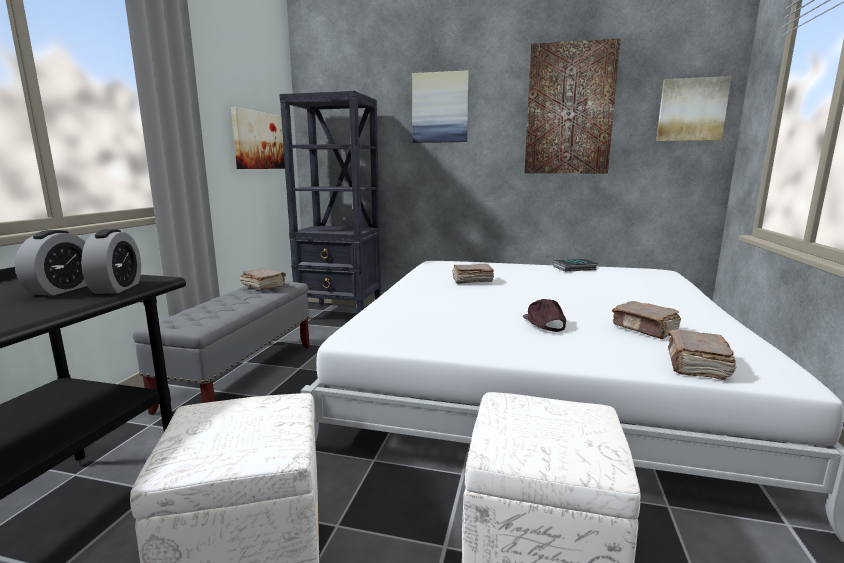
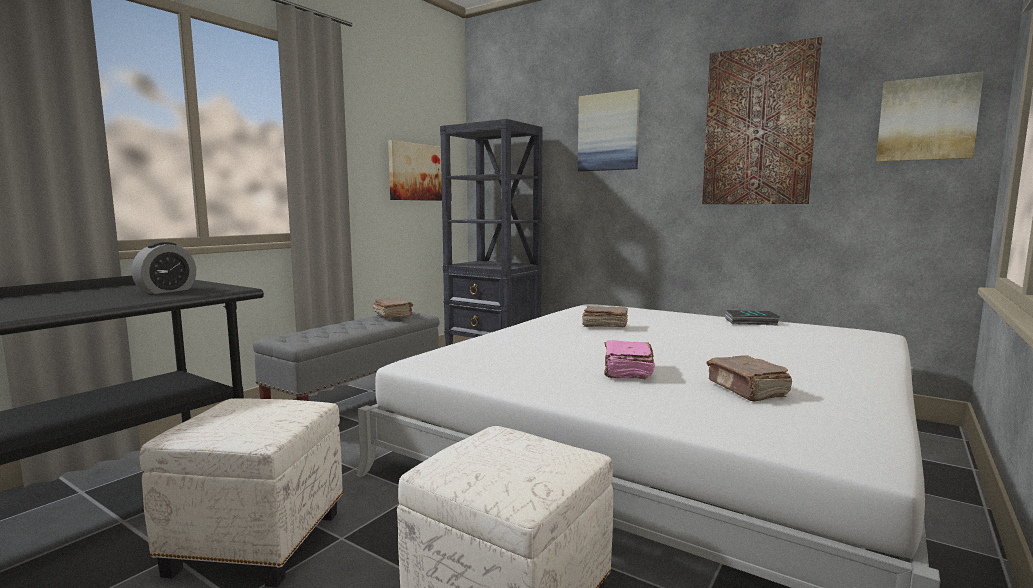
camera: 20 degrees right, 5 degrees down
alarm clock [81,229,141,294] -> none
brown cap [523,299,566,332] -> pink book [604,340,655,380]
brown book [668,329,736,380] -> none

